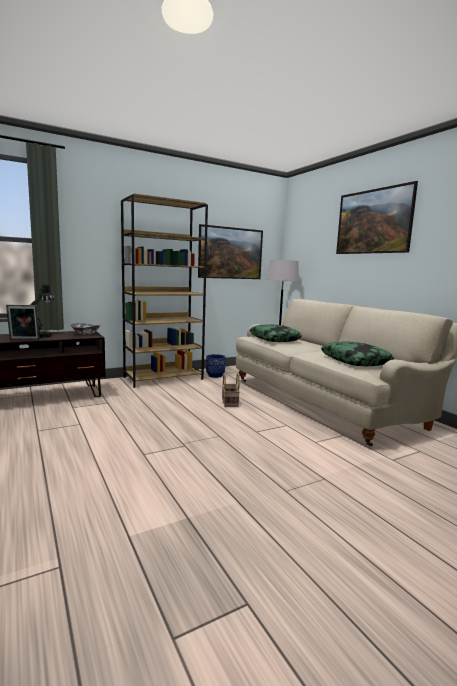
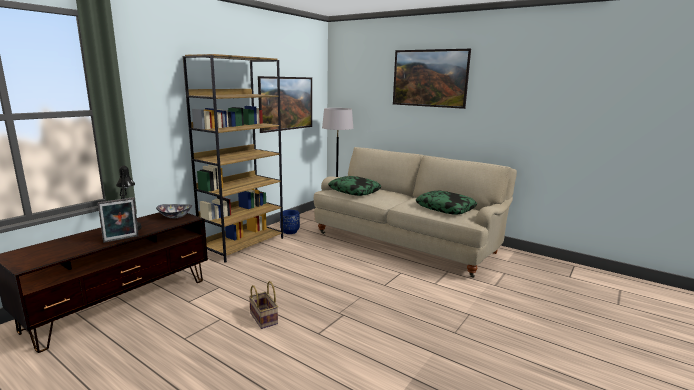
camera: 25 degrees left, 5 degrees up
basket [222,373,240,407] -> basket moved to [249,281,278,329]

